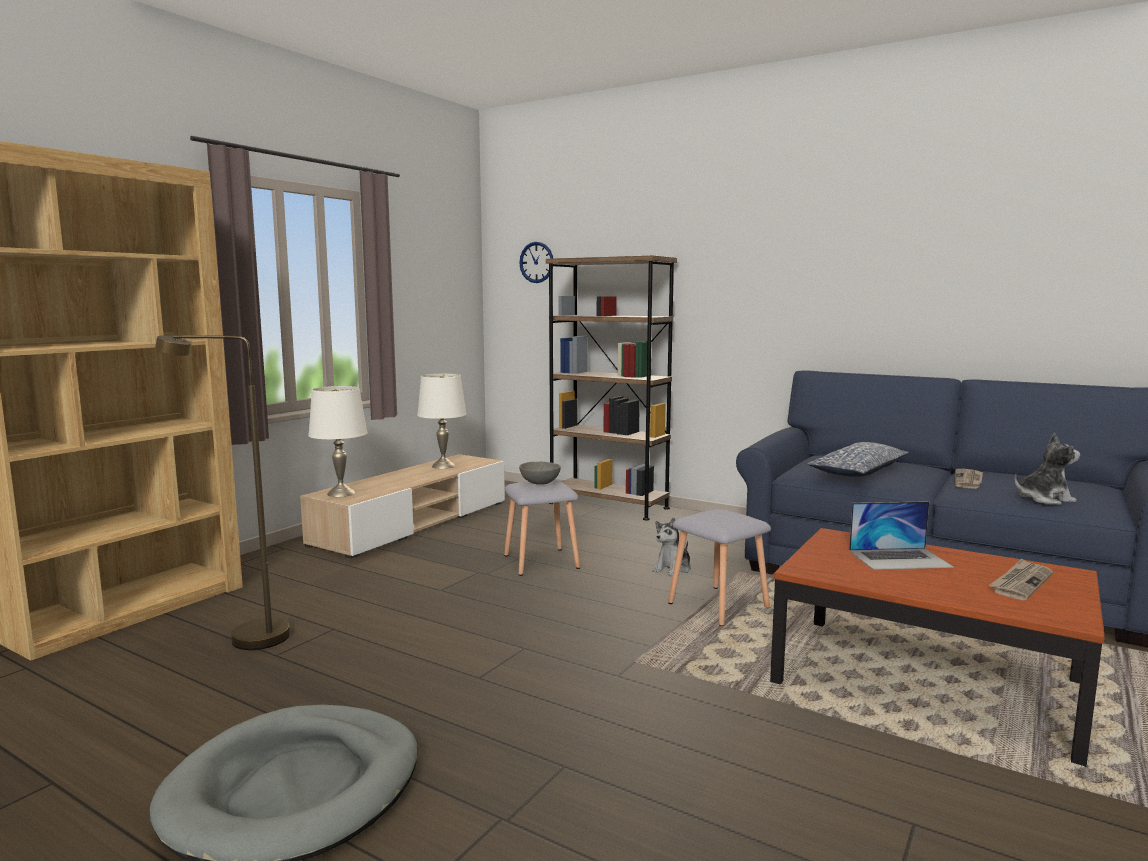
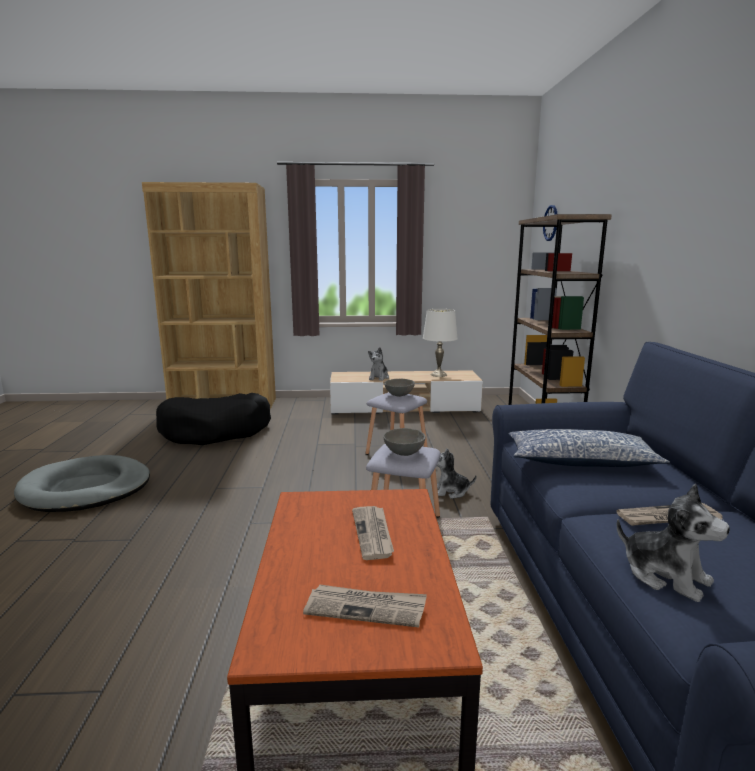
camera: 55 degrees right, 5 degrees up
brown floor lamp [155,335,290,650] -> black dog bed [156,393,271,445]
white table lamp [308,386,367,497] -> none
laptop [849,501,954,570] -> newspaper [352,506,394,560]
none -> plush toy [368,347,389,381]
none -> grey bowl [384,428,426,456]

